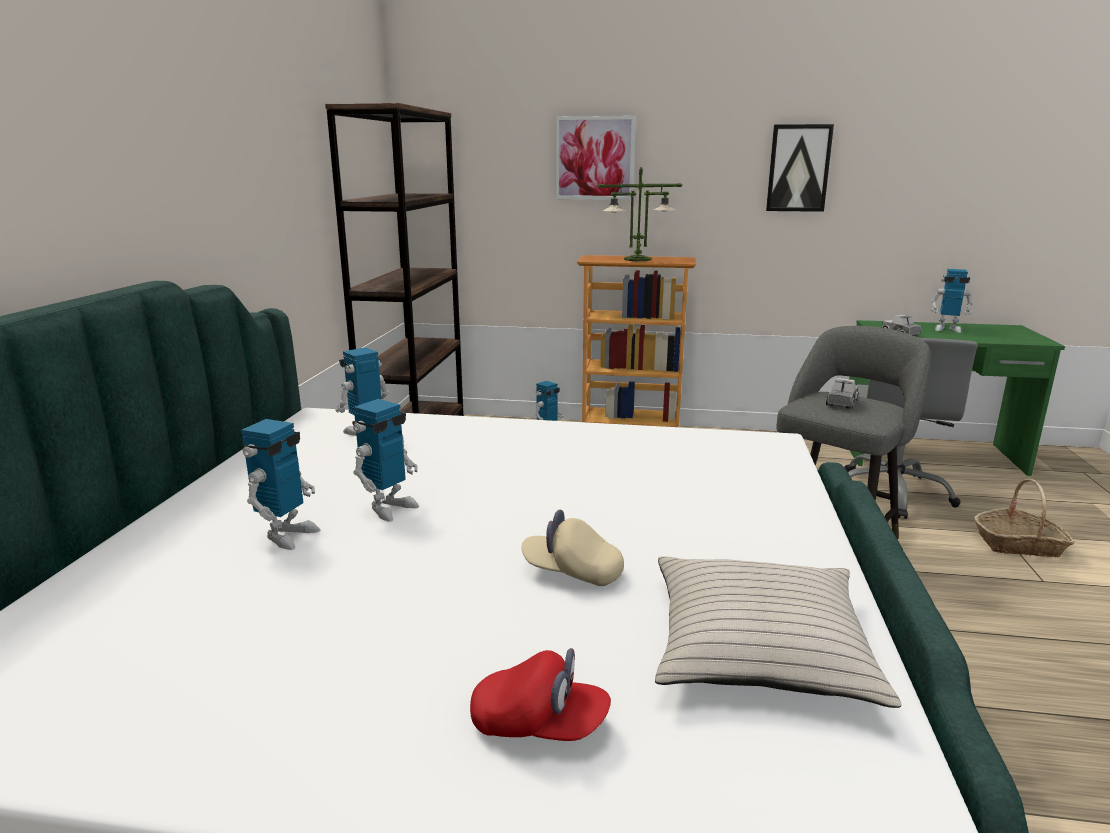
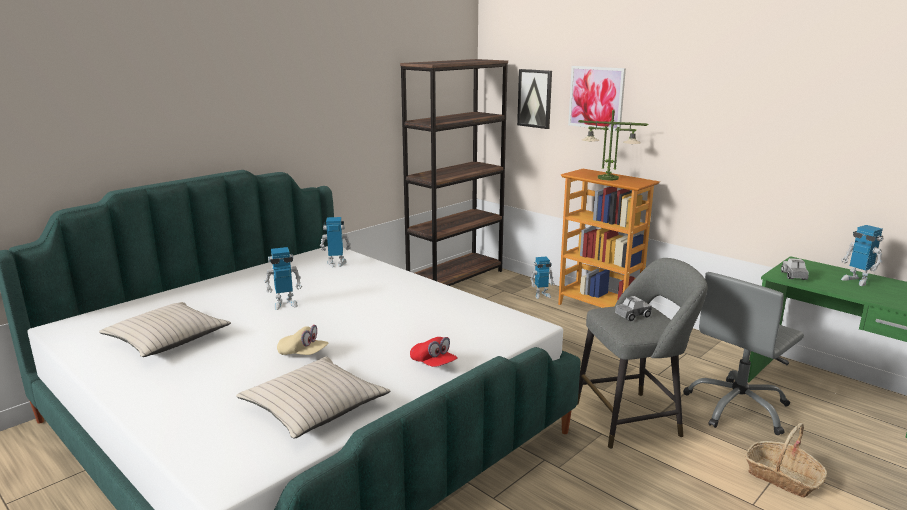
camera: 35 degrees right, 0 degrees up
toy robot [241,419,320,550] -> none
red cap [470,648,611,741] -> red cap moved to [410,337,458,367]
beige cap [521,510,624,586] -> beige cap turned 150 degrees clockwise [277,325,328,355]
picture [766,124,834,212] -> picture moved to [517,69,552,129]
none -> beige pillow [99,302,231,357]

